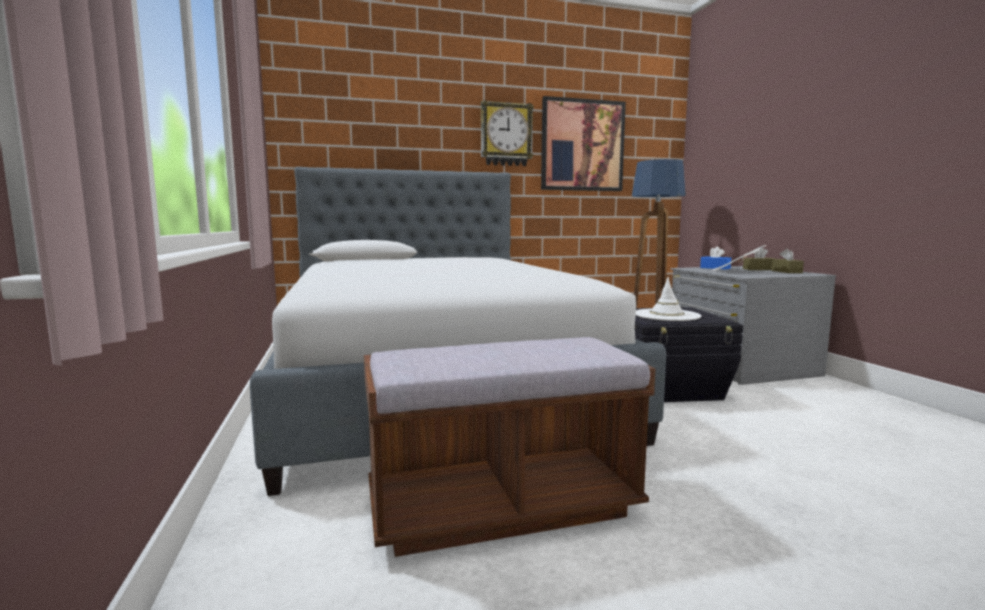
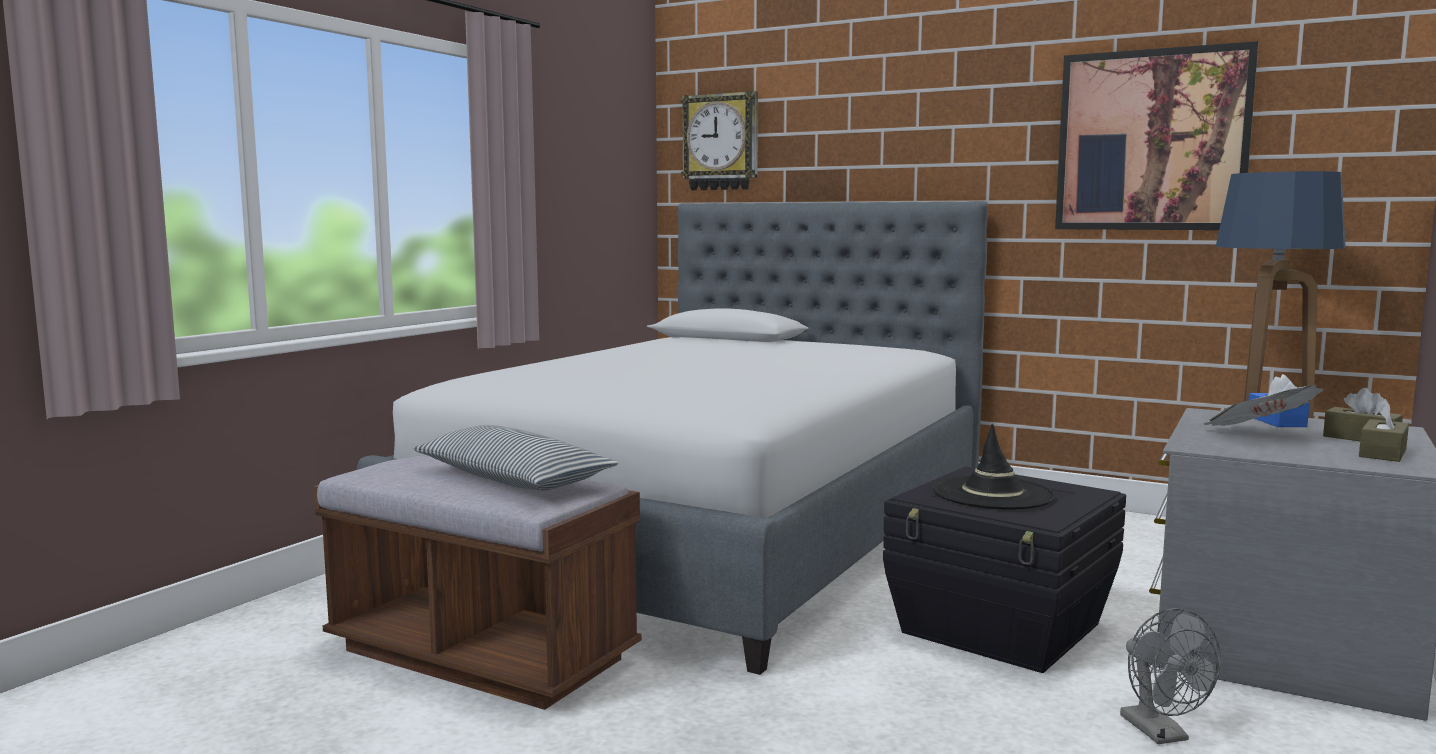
camera: 45 degrees right, 0 degrees up
wall clock [481,100,534,166] -> wall clock moved to [680,91,758,190]
white hat [636,277,701,321] -> black hat [933,424,1055,509]
none -> pillow [413,425,619,491]
none -> grey fan [1120,608,1221,744]

